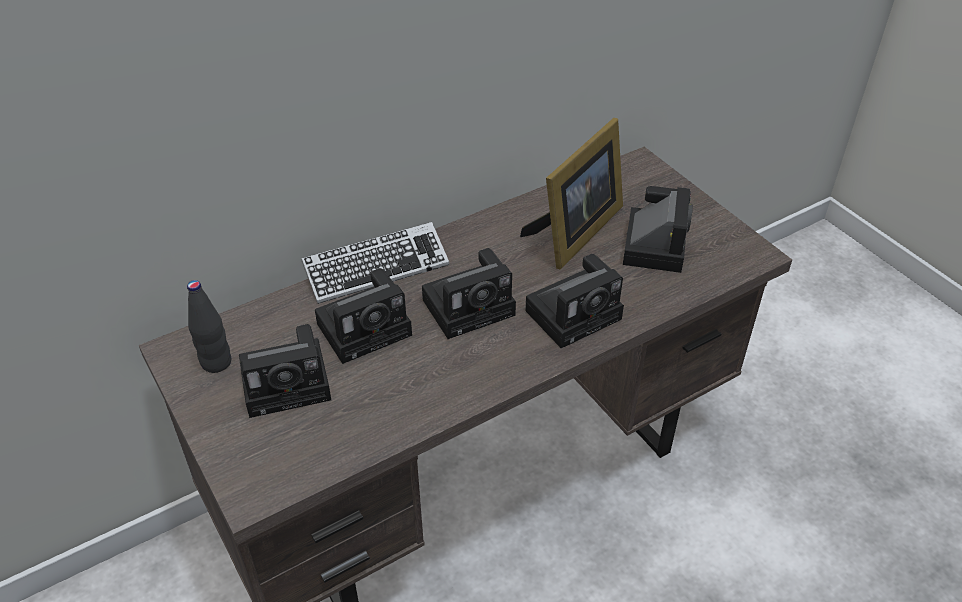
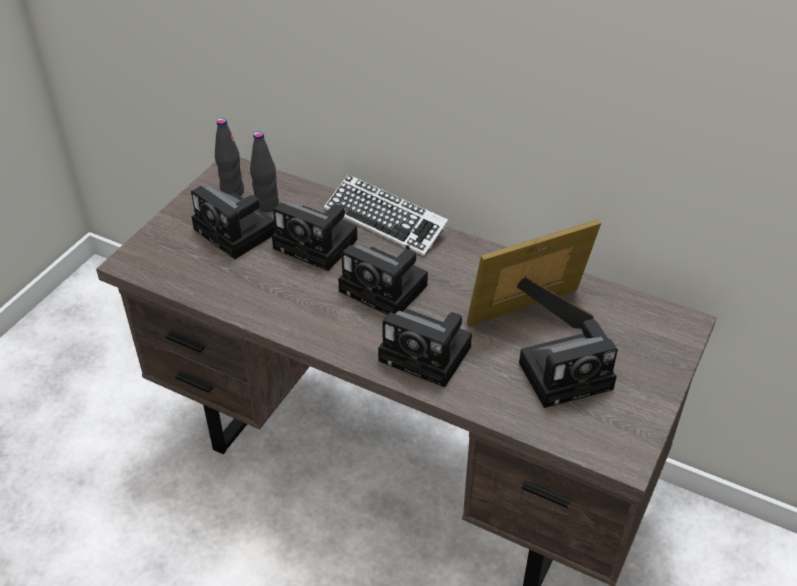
camera: 60 degrees right, 0 degrees up
picture frame [520,118,623,269] -> picture frame turned 150 degrees clockwise [467,220,601,329]
none -> black bottle [250,131,279,212]

